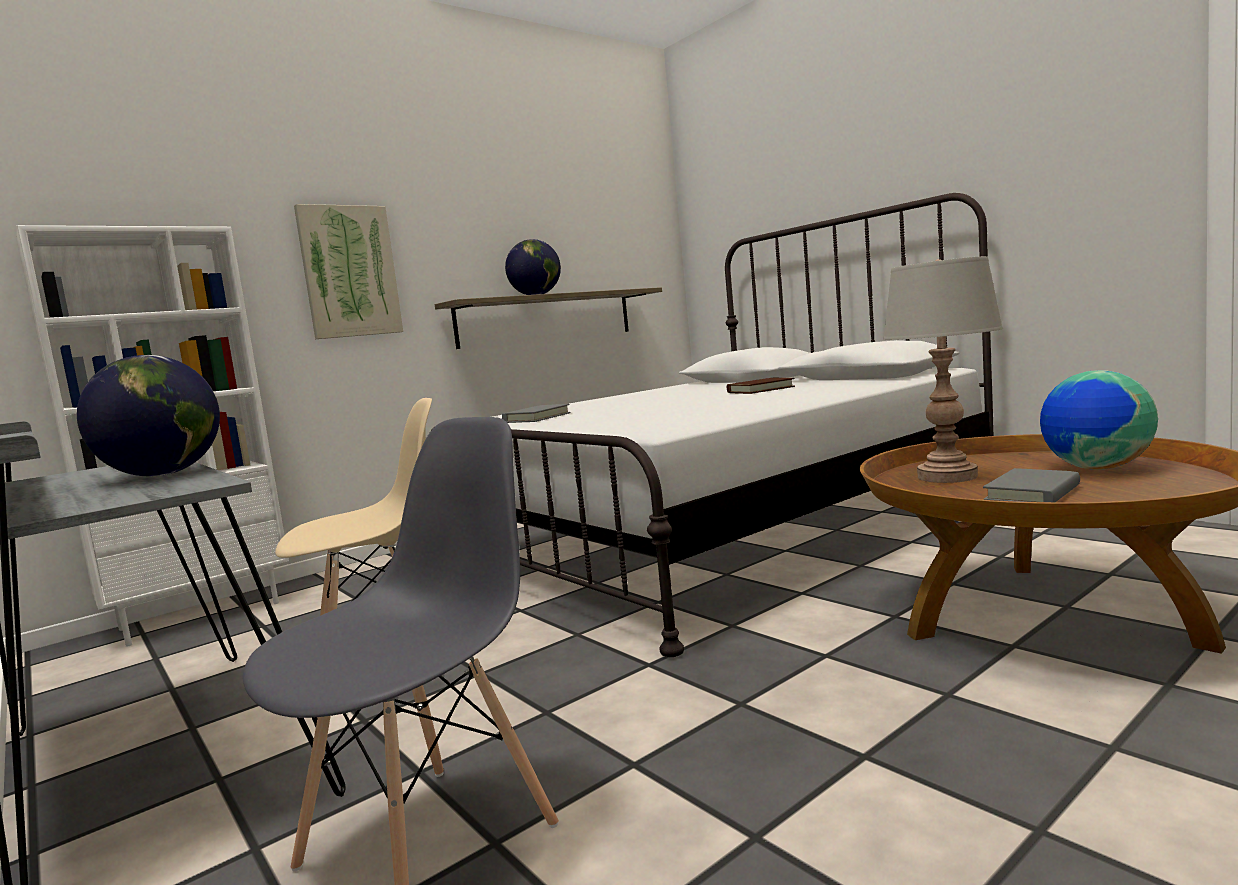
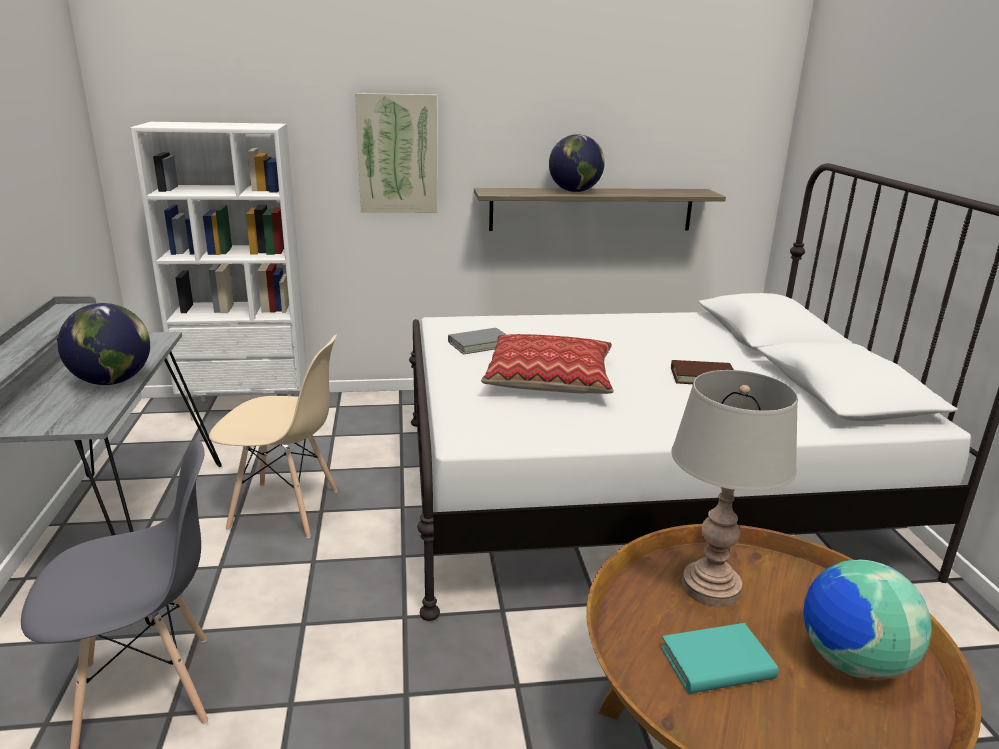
camera: 30 degrees right, 15 degrees up
grey book [983,468,1080,502] -> turquoise book [661,623,779,694]
none -> pillow [481,334,614,394]

